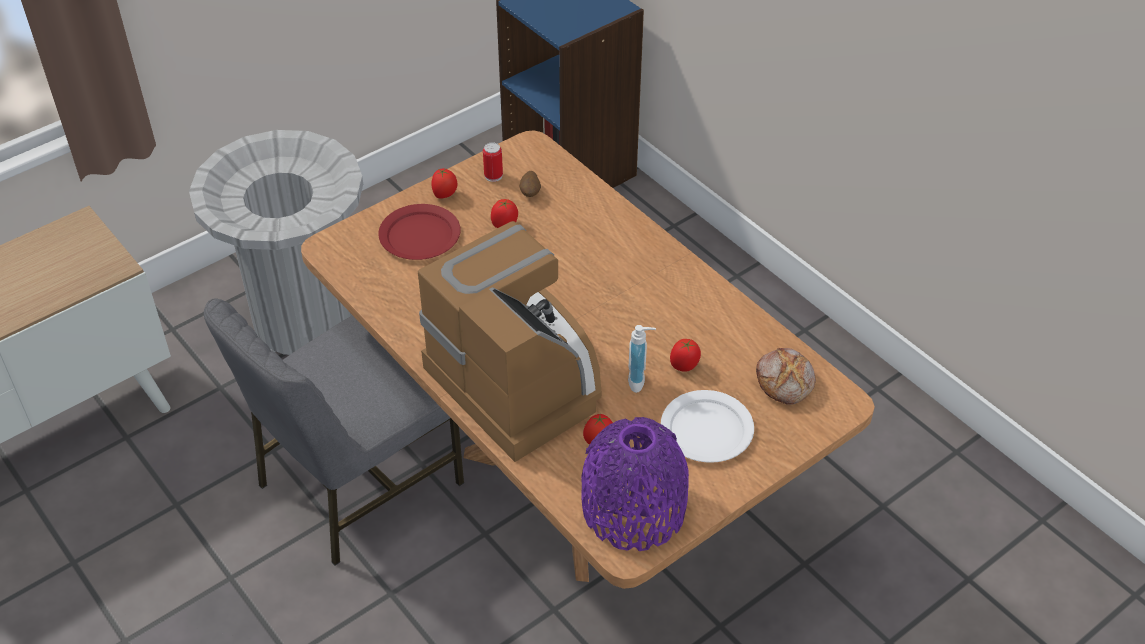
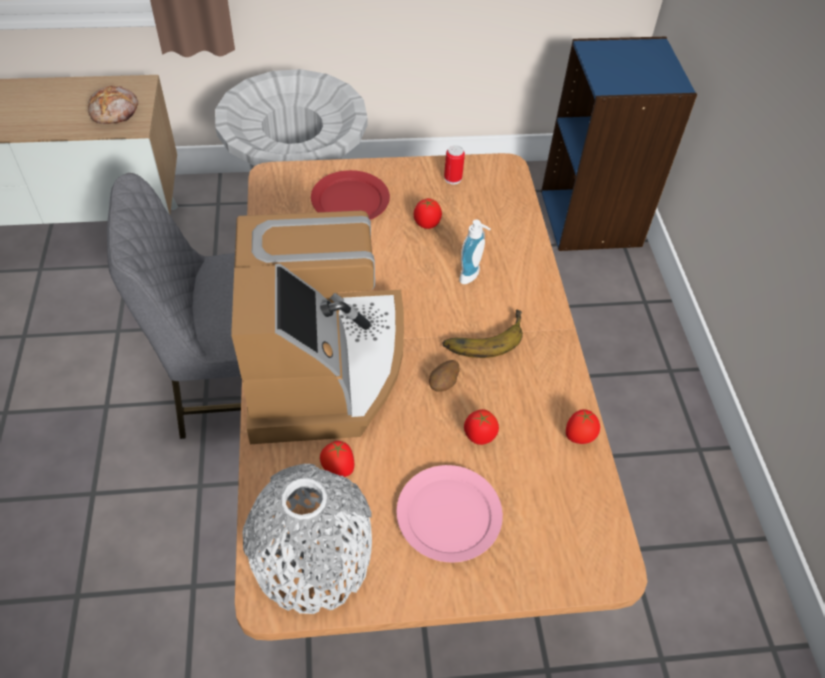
camera: 30 degrees right, 5 degrees up
tomato [431,168,457,198] -> tomato moved to [566,409,600,444]
potato [519,171,541,197] -> potato moved to [429,360,460,392]
purple vase [581,417,689,551] -> grey vase [242,464,372,614]
soap dispenser [628,325,656,393] -> soap dispenser moved to [459,220,491,284]
white plate [661,390,754,463] -> pink plate [396,465,503,562]
bread [756,348,816,405] -> bread moved to [88,86,138,124]
none -> banana [442,310,523,358]

